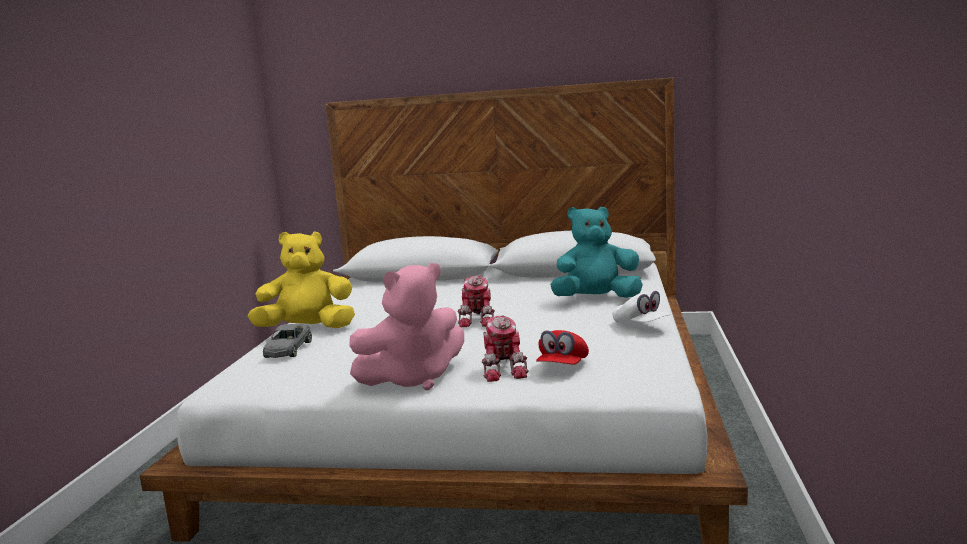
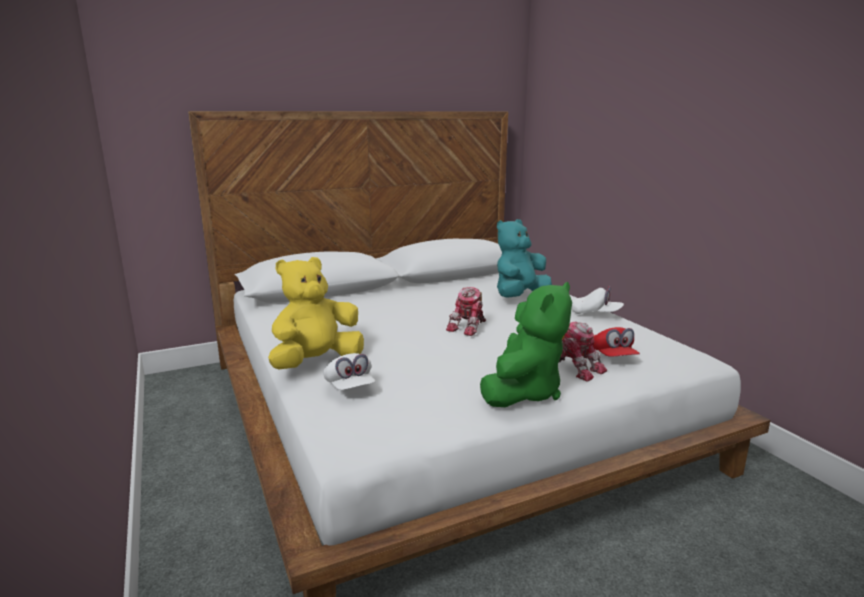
camera: 35 degrees left, 5 degrees up
grey toy car [263,324,312,358] -> white cap [323,353,376,390]
pink plush toy [349,263,464,390] -> green plush toy [480,282,572,407]
toy robot [458,276,495,327] -> toy robot turned 60 degrees clockwise [446,287,486,336]

